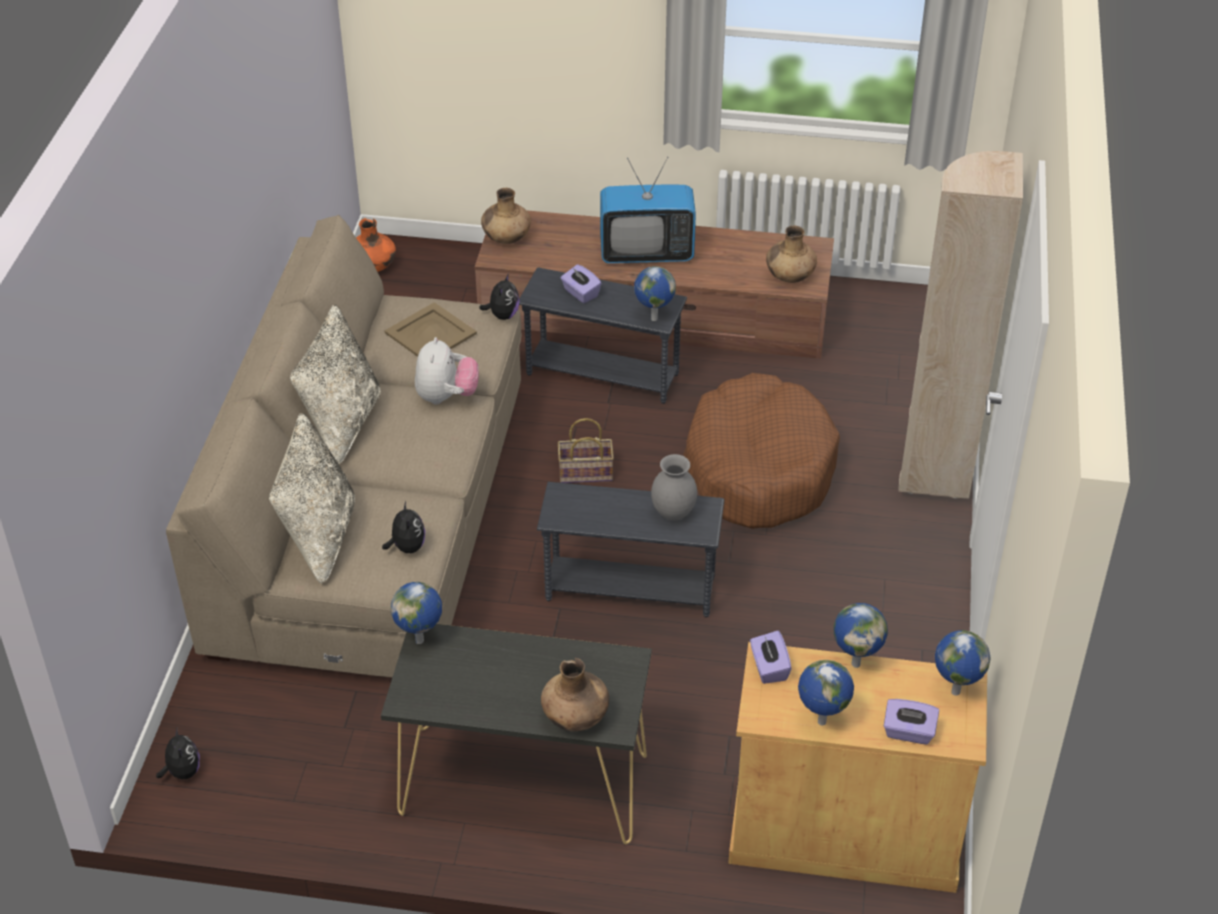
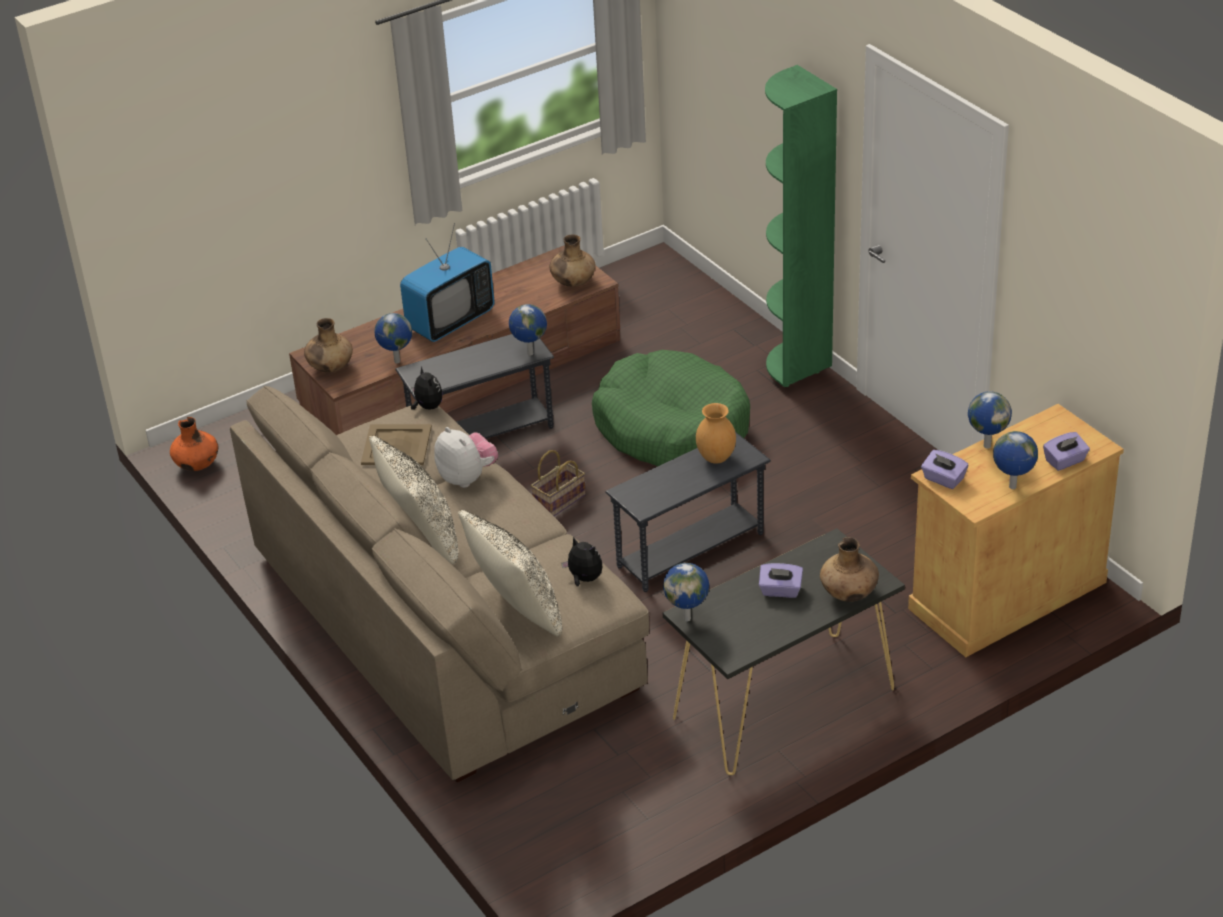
camera: 40 degrees left, 5 degrees down
plush toy [156,728,200,779] -> none
purple tissue box [561,265,602,303] -> purple tissue box moved to [759,563,803,598]
grey vase [651,454,697,521] -> brown vase [696,403,736,464]
brown dog bed [683,373,840,529] -> green dog bed [592,350,750,466]
beige bookcase [898,151,1023,499] -> green bookcase [765,65,837,387]
globe [935,630,990,695] -> globe moved to [374,313,412,364]

